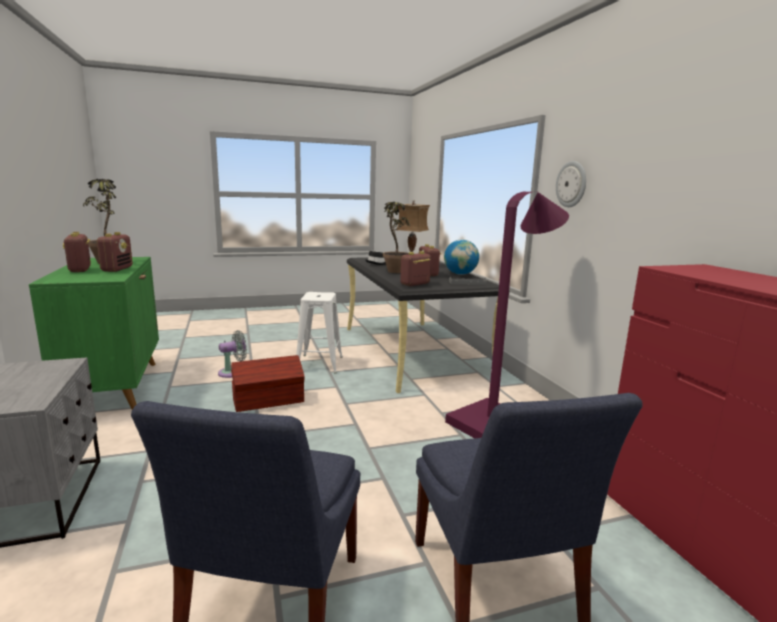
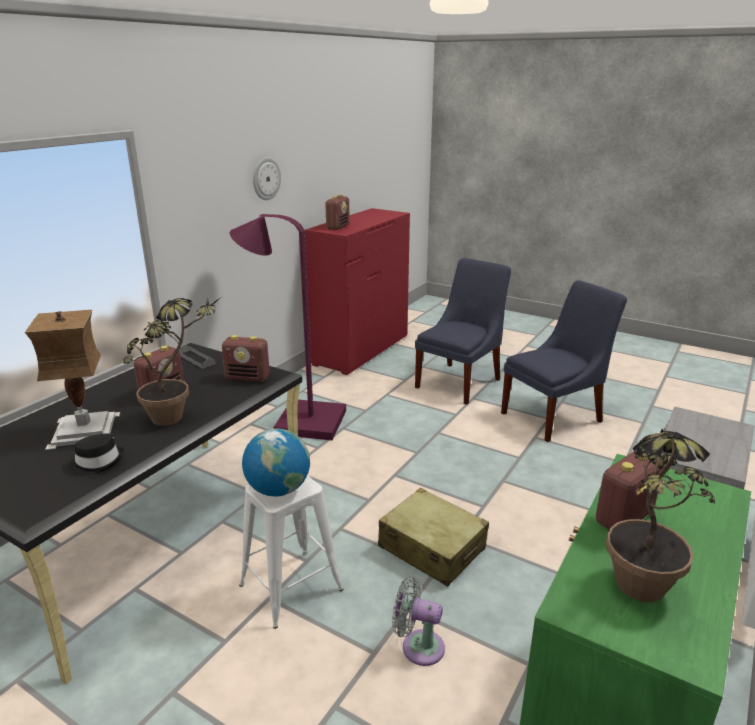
camera: 130 degrees left, 10 degrees up
radio [63,232,91,272] -> radio moved to [325,194,350,230]
brown storage box [231,355,305,412] -> beige suitcase [378,488,489,587]
globe [444,240,479,275] -> globe moved to [242,428,310,497]
wall clock [556,161,586,207] -> wall clock moved to [253,157,281,200]

